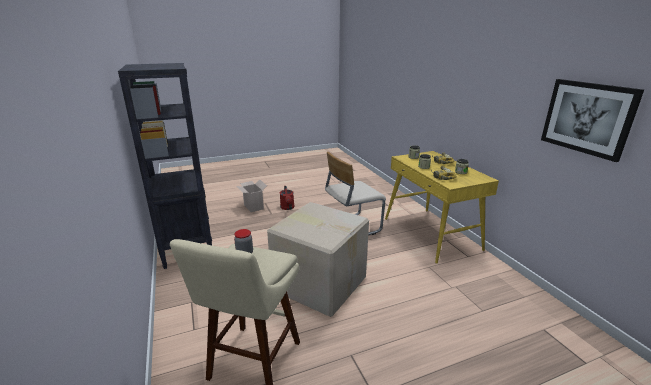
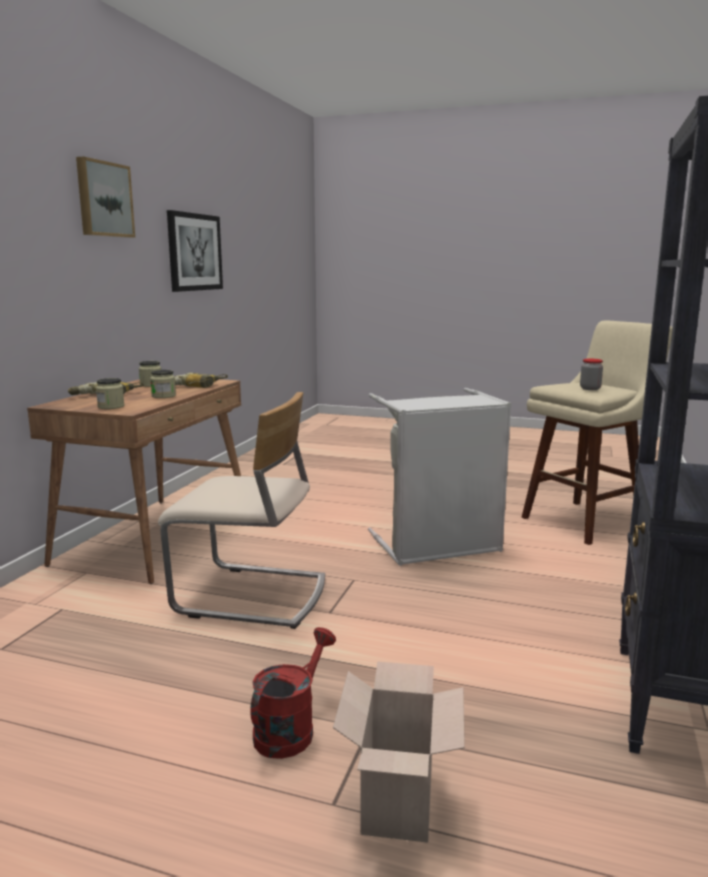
camera: 140 degrees left, 10 degrees down
cardboard box [267,202,369,317] -> grey laundry basket [368,388,512,566]
yellow desk [385,151,499,264] -> brown desk [27,379,241,584]
none -> picture [76,157,135,238]

